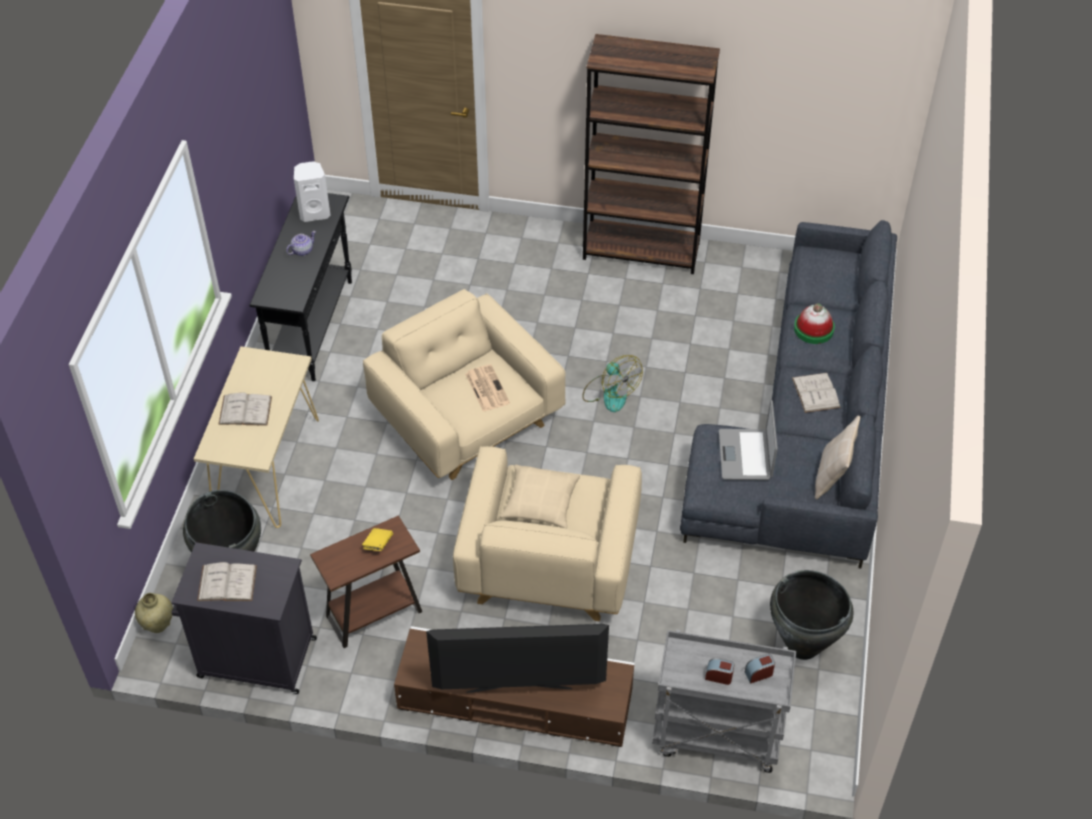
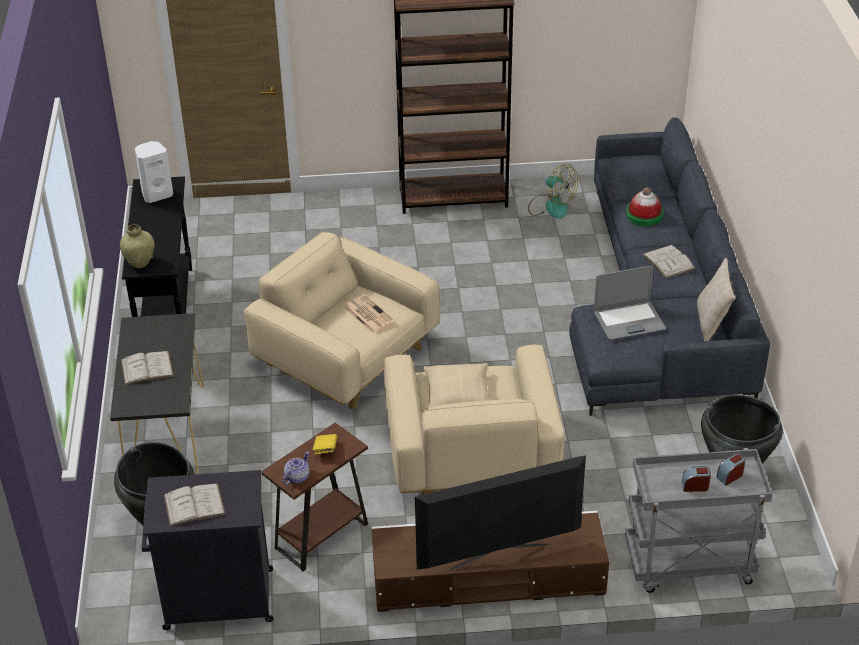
camera: 15 degrees left, 10 degrees down
beige vase [135,593,173,633] -> beige vase moved to [120,224,155,268]
beige console table [194,346,319,528] -> black console table [110,313,204,474]
teapot [286,231,316,256] -> teapot moved to [283,452,310,485]
fan [582,355,643,412] -> fan moved to [528,164,578,219]
laptop [719,400,778,480] -> laptop turned 90 degrees counterclockwise [594,265,666,340]

